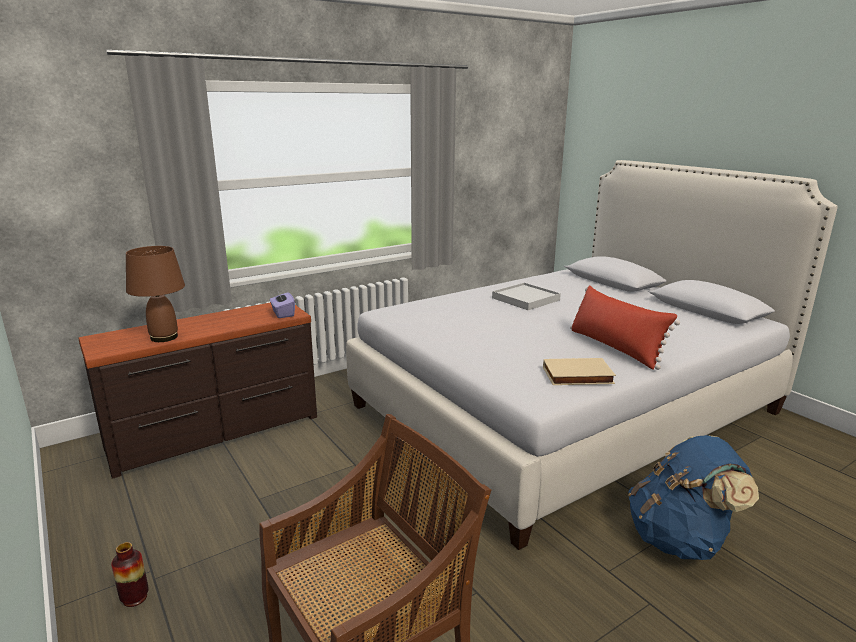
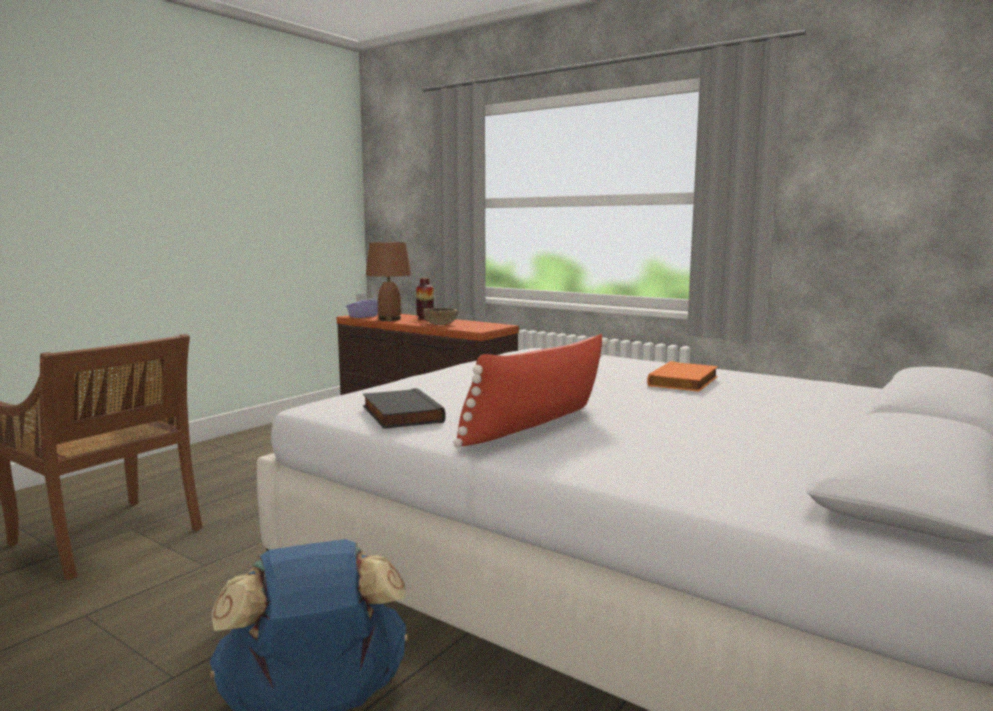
camera: 70 degrees right, 10 degrees down
vase [111,542,149,607] -> vase moved to [416,278,434,320]
purple tissue box [270,290,295,318] -> purple tissue box moved to [346,293,378,318]
white tray [492,283,561,310] -> orange book [647,361,718,391]
beige book [543,358,616,385] -> black book [363,388,446,429]
none -> brown bowl [423,308,459,325]

